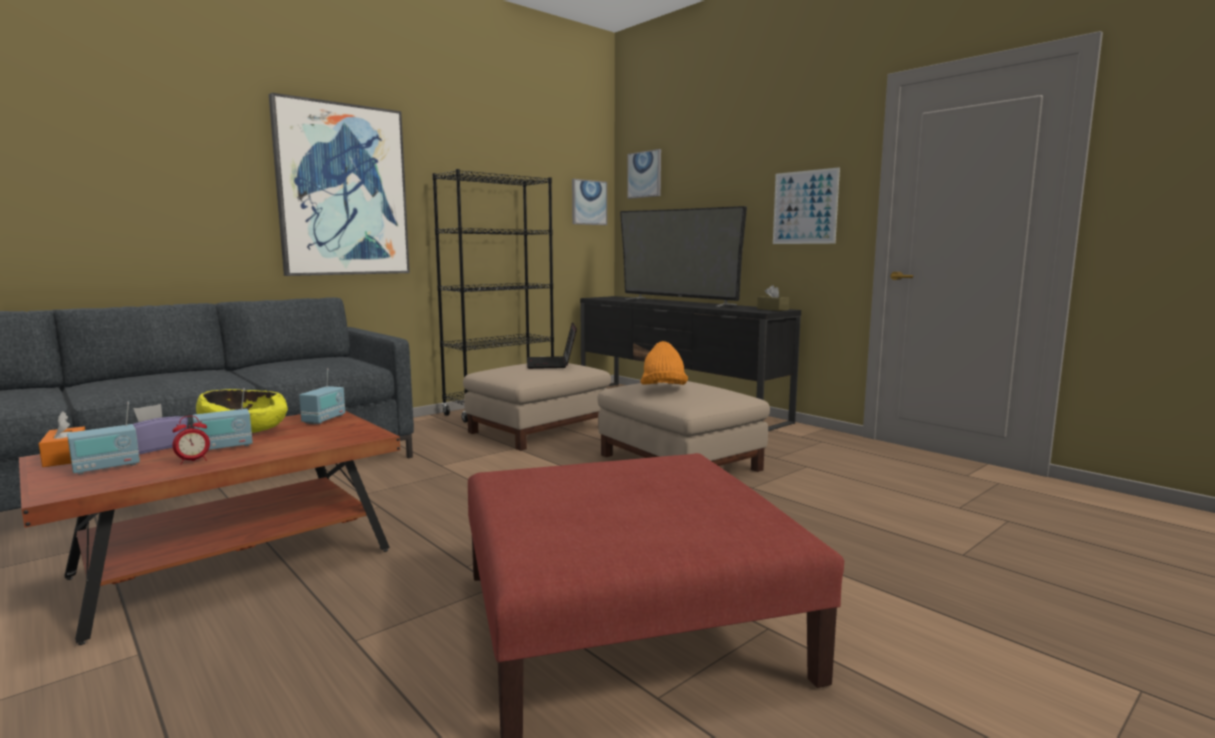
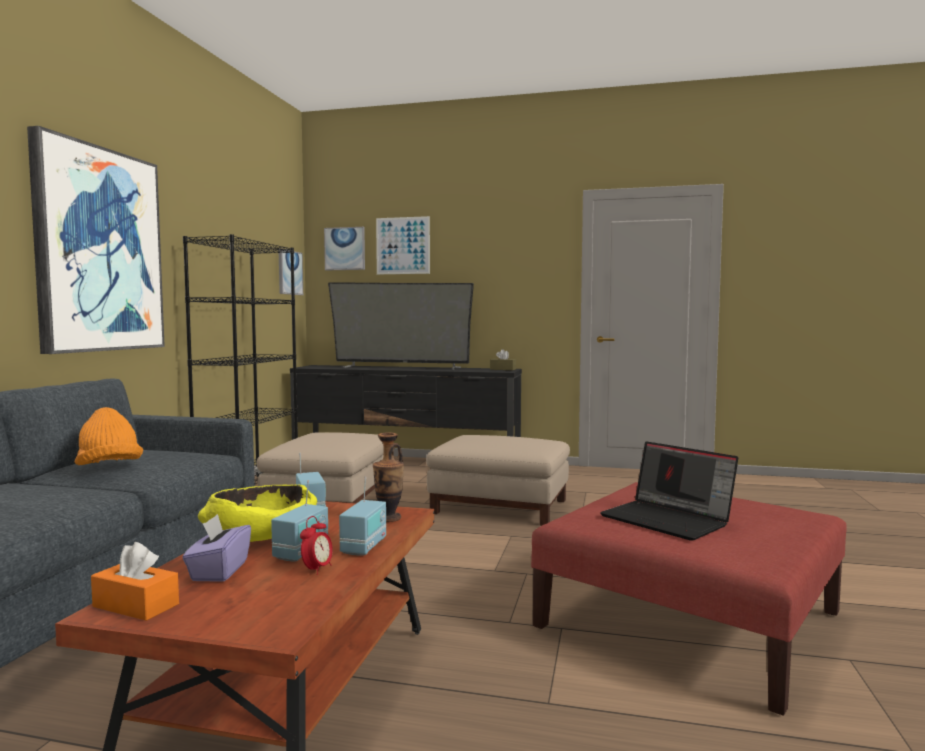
camera: 35 degrees left, 5 degrees down
radio [67,402,140,475] -> radio moved to [339,476,386,556]
laptop [527,322,577,369] -> laptop moved to [600,441,738,541]
orange hat [640,341,688,385] -> orange hat moved to [75,407,143,465]
picture [773,167,840,244] -> picture moved to [376,216,430,274]
none -> vase [373,432,404,522]

